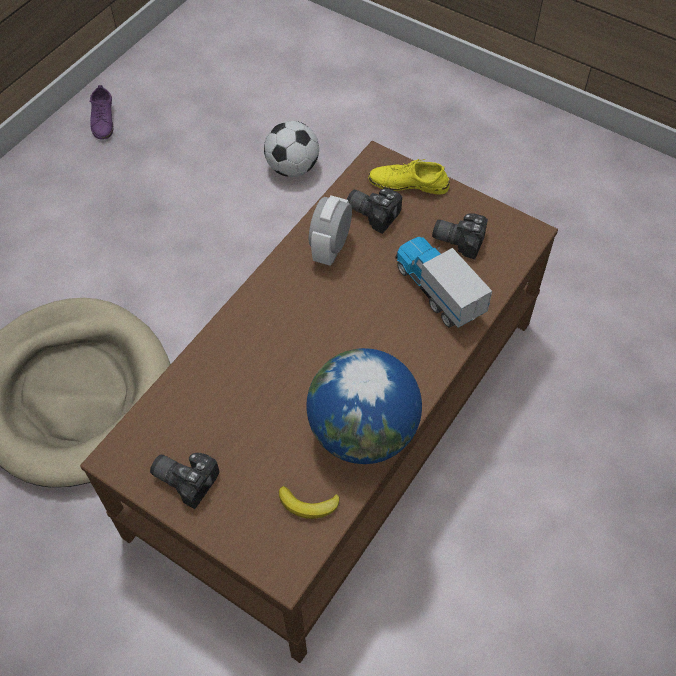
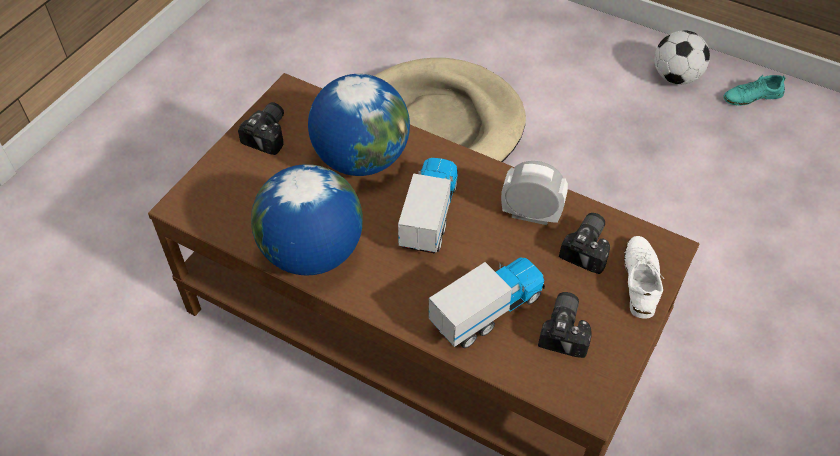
camera: 85 degrees right, 5 degrees down
purple shoe [90,85,113,140] -> turquoise shoe [723,75,785,106]
football [264,121,319,177] -> football moved to [654,30,710,85]
banana [279,486,340,519] -> none
yellow shoe [368,159,450,194] -> white shoe [624,236,664,319]
none -> globe [308,74,410,176]
none -> toy truck [398,158,458,253]

